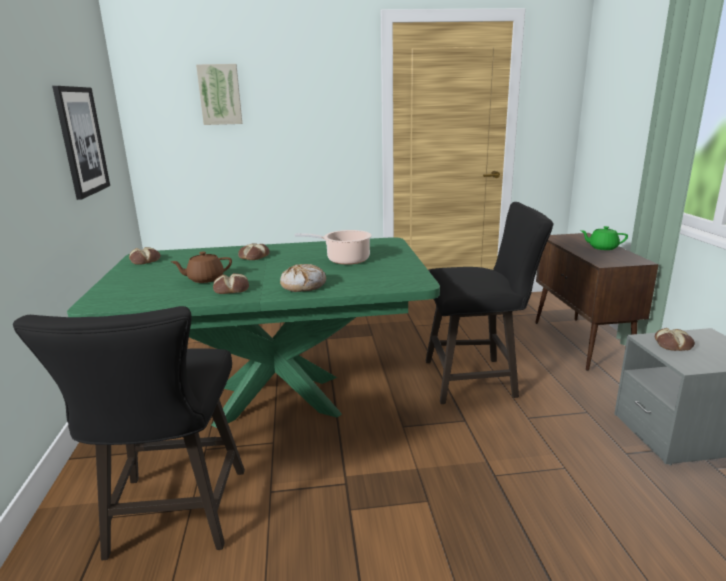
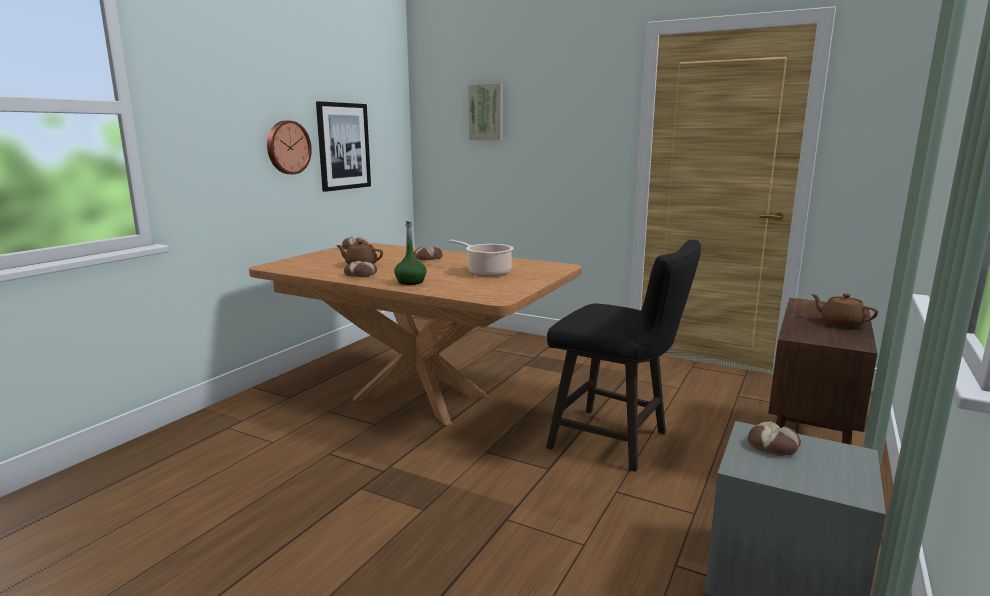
camera: 35 degrees right, 5 degrees down
black stool [13,306,245,560] -> none
green dining table [67,237,440,428] -> brown dining table [249,242,582,425]
bread [280,264,326,292] -> green bottle [394,221,427,285]
green teapot [580,226,628,250] -> brown teapot [811,293,878,327]
none -> wall clock [267,121,312,174]

